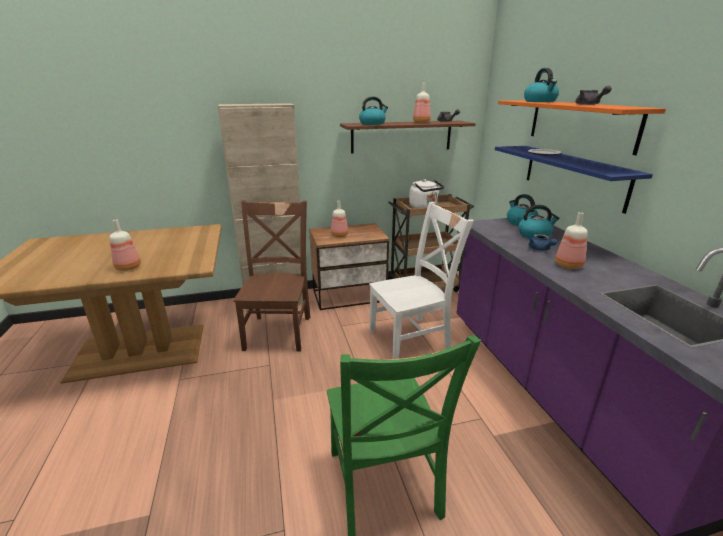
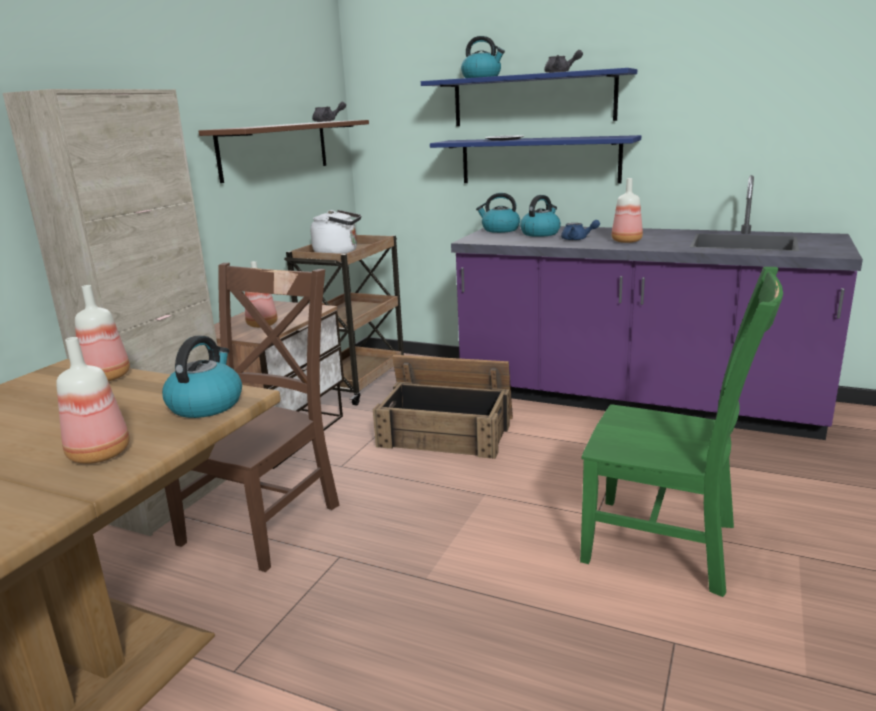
camera: 50 degrees left, 5 degrees down
brown chair [233,200,310,352] -> brown chair turned 75 degrees clockwise [165,263,339,572]
kettle [359,97,388,125] -> kettle moved to [162,336,242,418]
white chair [369,202,474,359] -> crate [373,355,513,459]
bottle [413,83,431,123] -> bottle moved to [75,285,130,381]
orange shelf [498,100,666,155] -> blue shelf [421,68,637,126]

